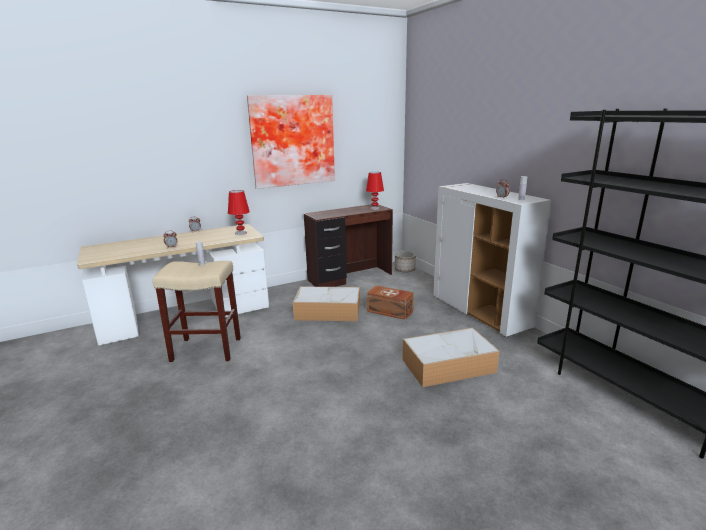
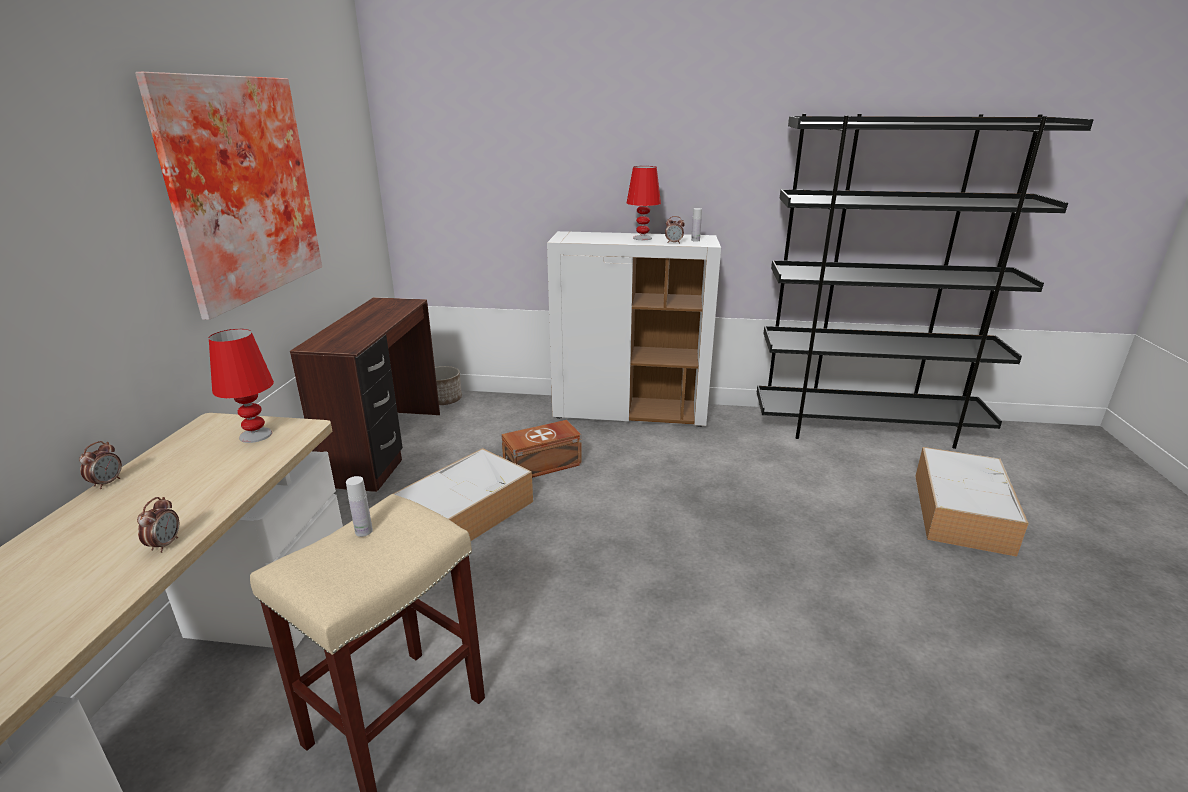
camera: 55 degrees left, 5 degrees up
red table lamp [366,172,384,210] -> red table lamp moved to [627,166,661,240]
storage box [402,328,500,387] -> storage box moved to [915,447,1029,557]

